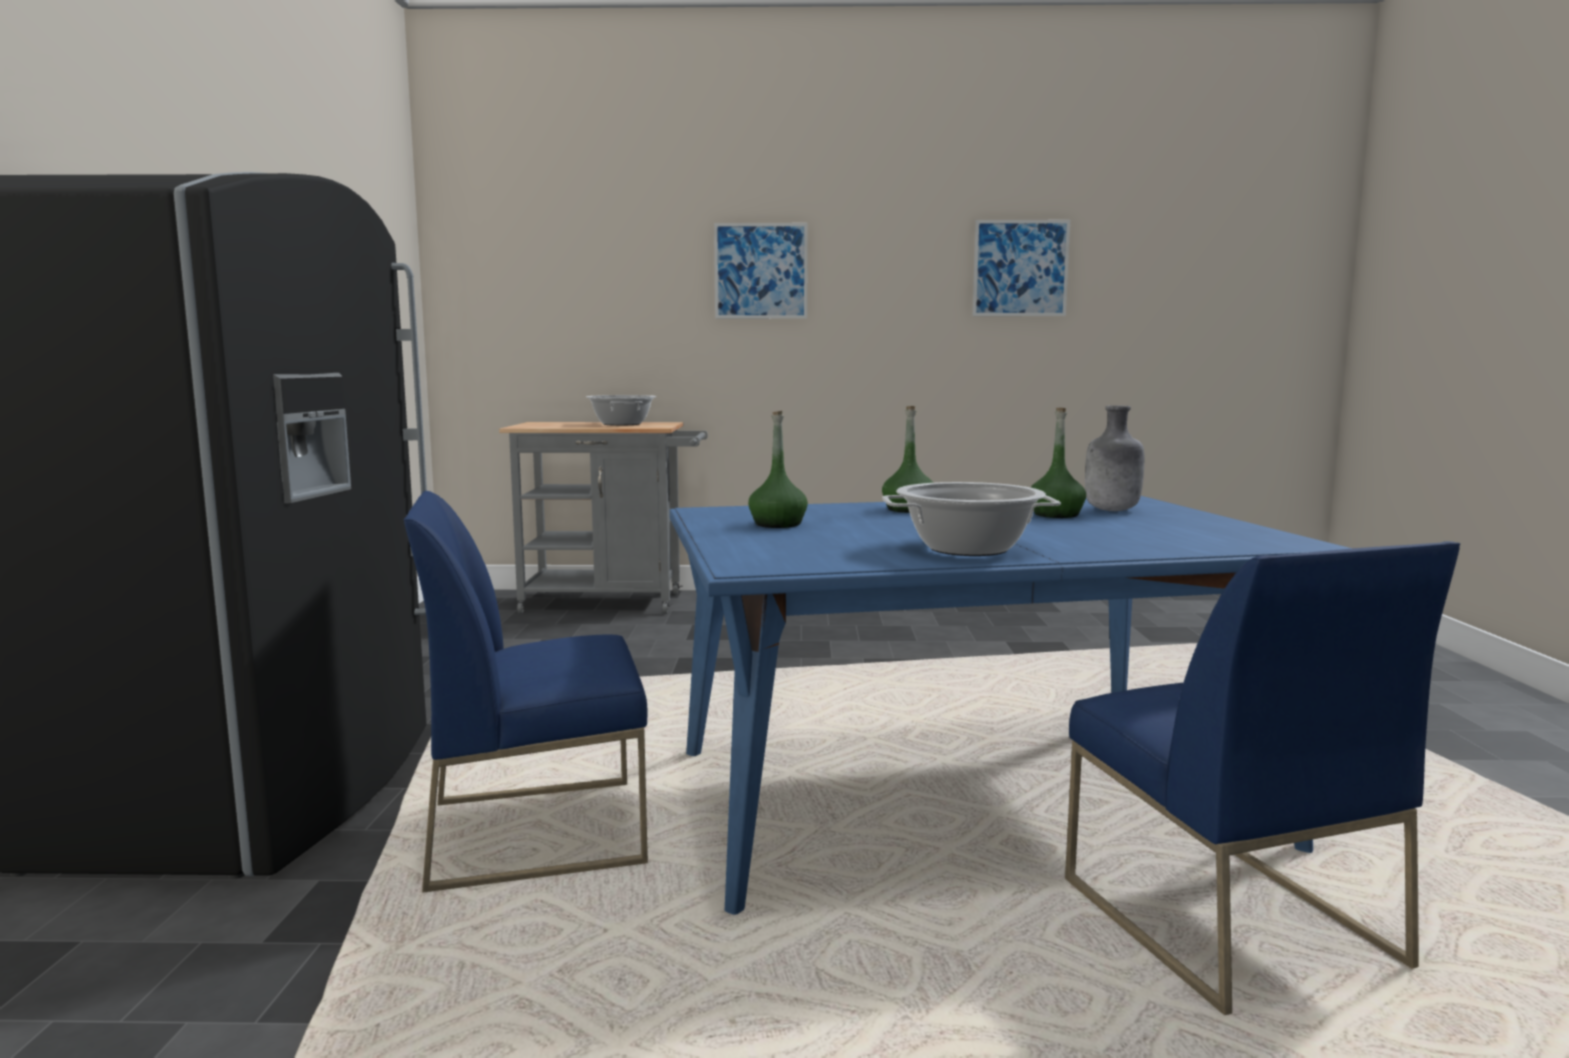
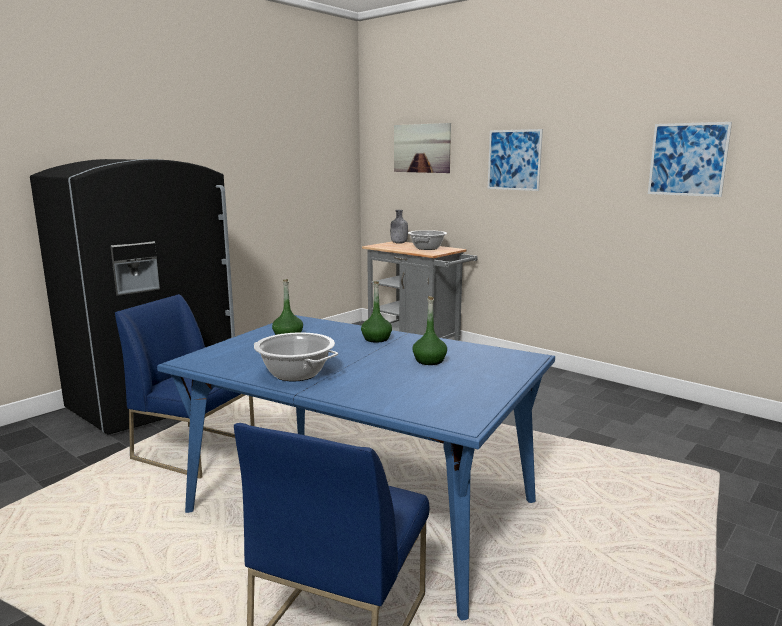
camera: 40 degrees right, 5 degrees up
grey bottle [1085,405,1144,511] -> grey bottle moved to [390,210,408,244]
none -> picture [394,123,451,173]

